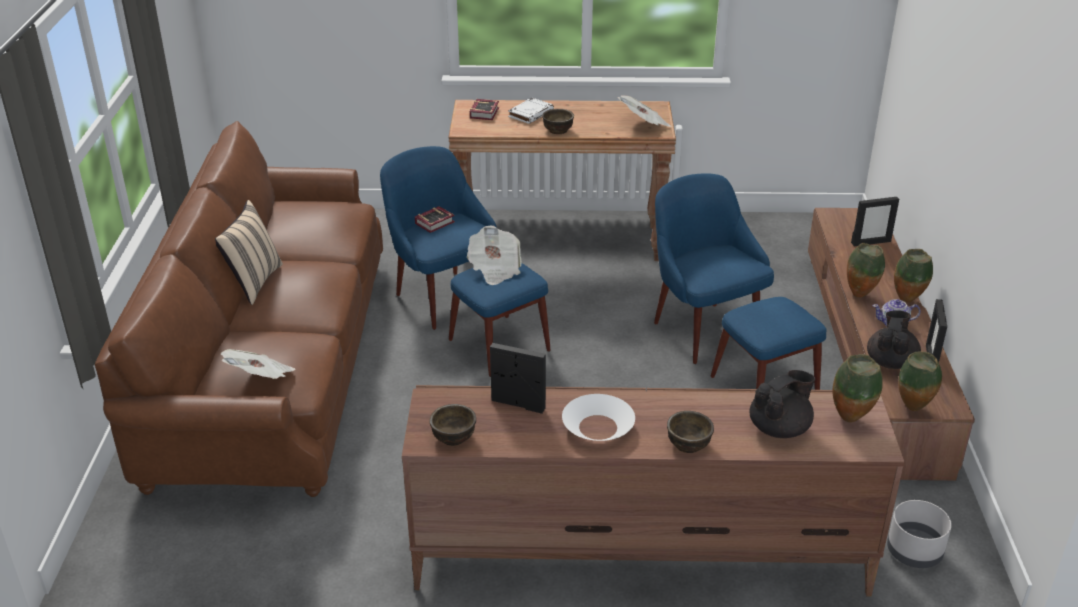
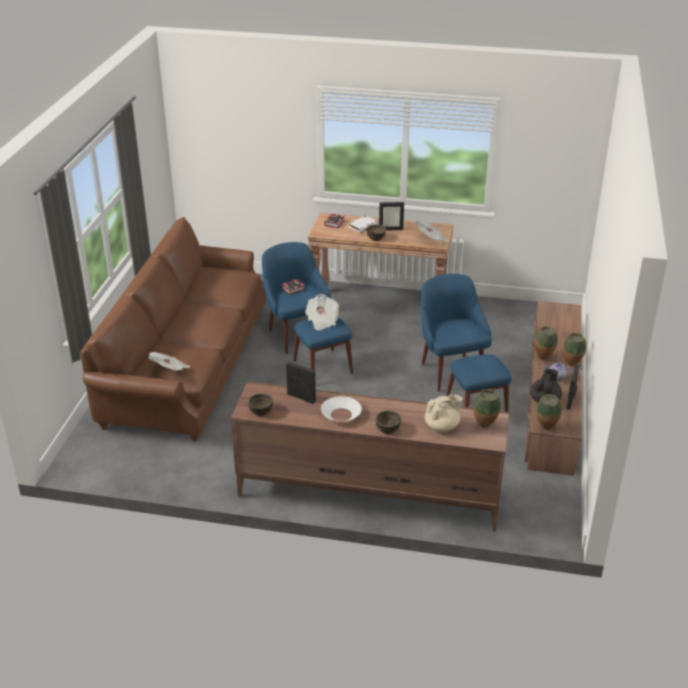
camera: 10 degrees right, 0 degrees up
beige pillow [215,200,283,305] -> none
black teapot [749,370,815,438] -> beige teapot [425,394,463,432]
picture frame [851,197,899,246] -> picture frame moved to [379,202,404,231]
grey planter [887,500,952,568] -> none

